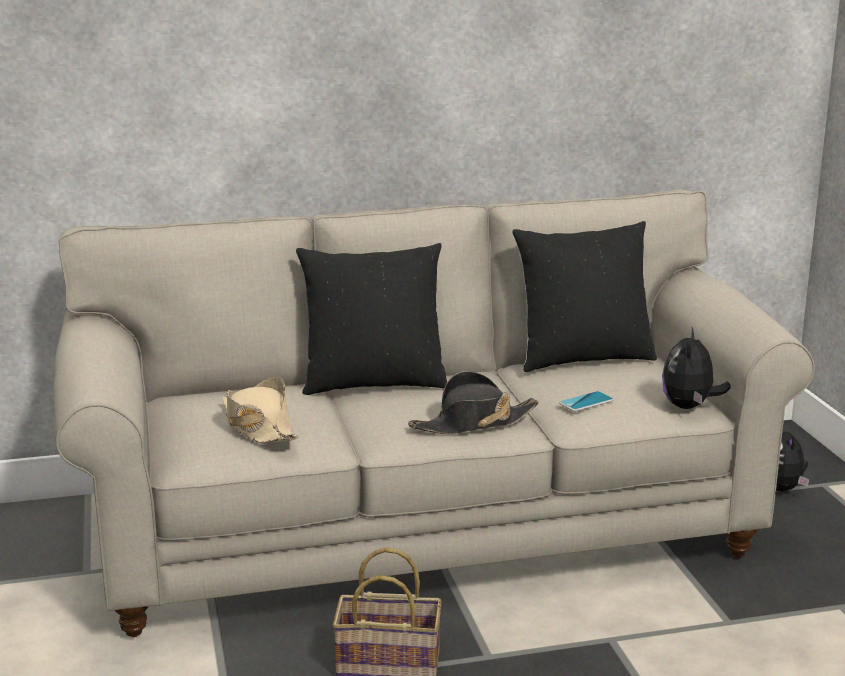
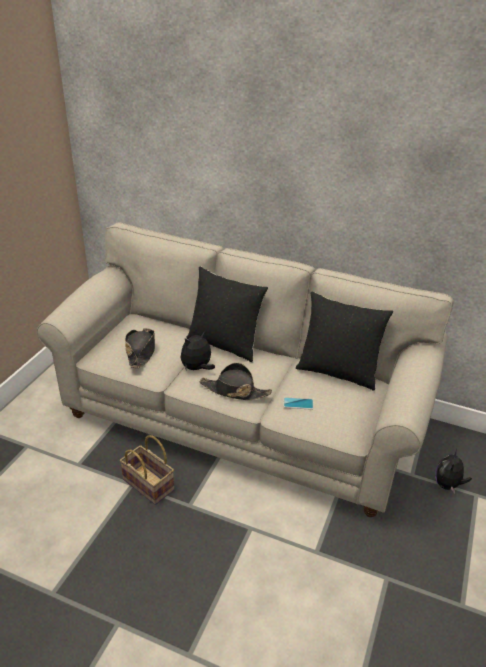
camera: 35 degrees right, 15 degrees up
beige hat [223,377,299,444] -> black hat [125,328,155,368]
plush toy [662,328,731,409] -> plush toy moved to [180,331,215,370]

